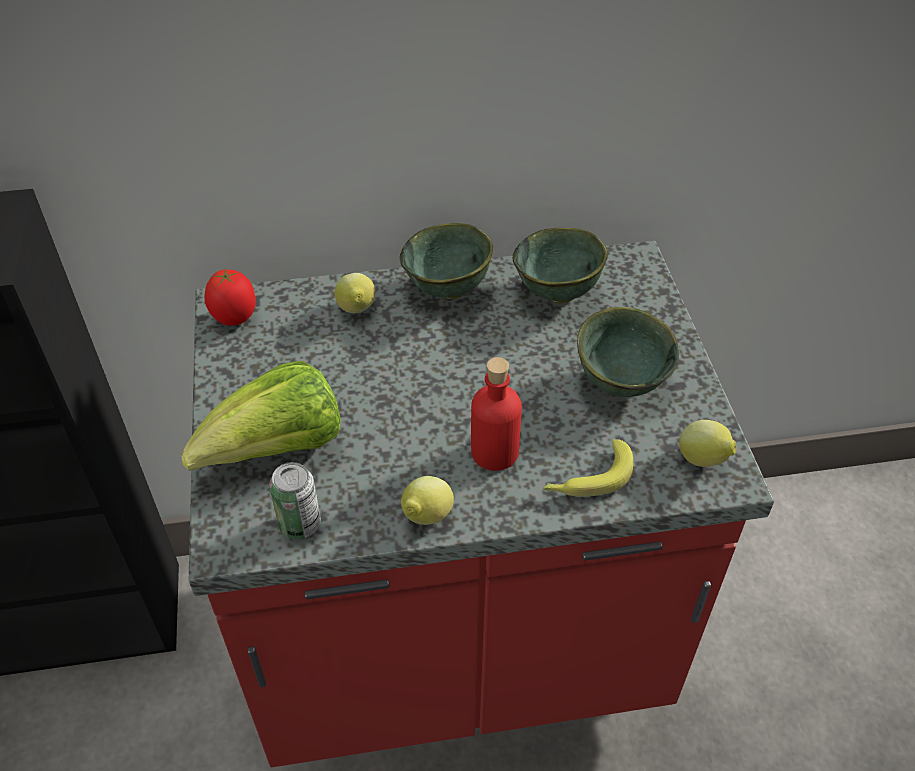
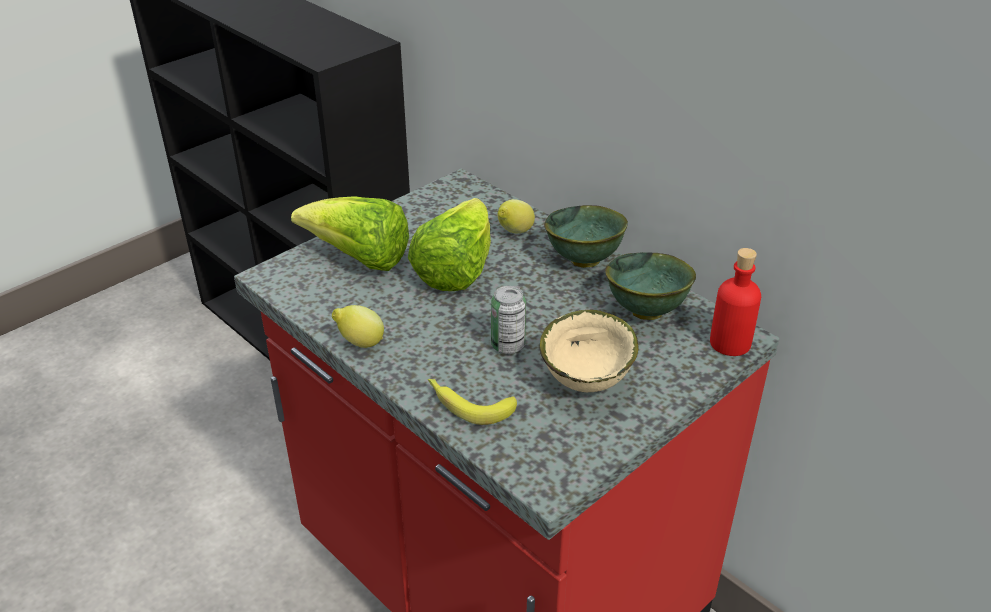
camera: 55 degrees right, 10 degrees down
tomato [205,268,255,326] -> none
can [269,462,321,540] -> can moved to [491,286,526,354]
red bottle [471,357,522,471] -> red bottle moved to [710,248,761,356]
green bowl [577,307,679,397] -> beige bowl [540,309,639,392]
lemon [679,420,737,467] -> none
none -> lettuce [408,198,491,291]

